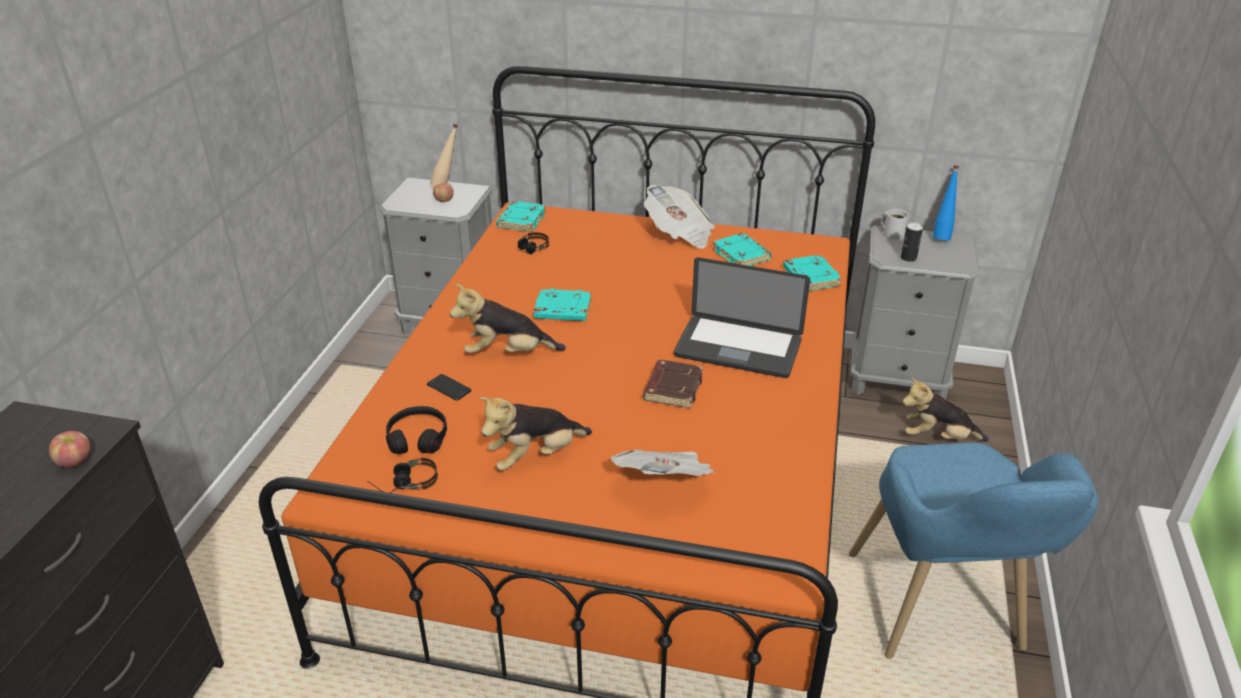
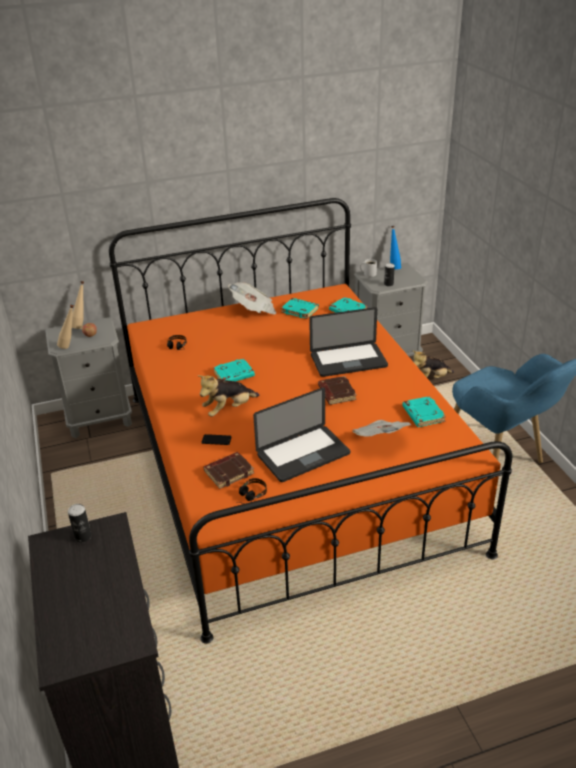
camera: 30 degrees left, 0 degrees up
apple [49,431,90,467] -> none
black headphones [386,406,447,454] -> brown book [203,452,254,489]
plush toy [479,397,592,471] -> laptop [253,387,350,482]
turquoise book [496,201,546,232] -> turquoise book moved to [402,396,446,427]
none -> beige bottle [57,304,74,349]
none -> can [68,504,92,543]

